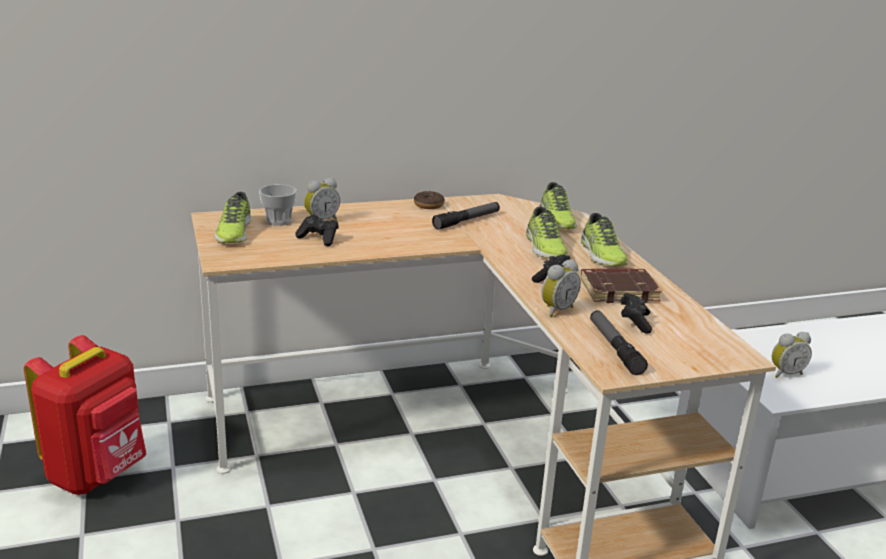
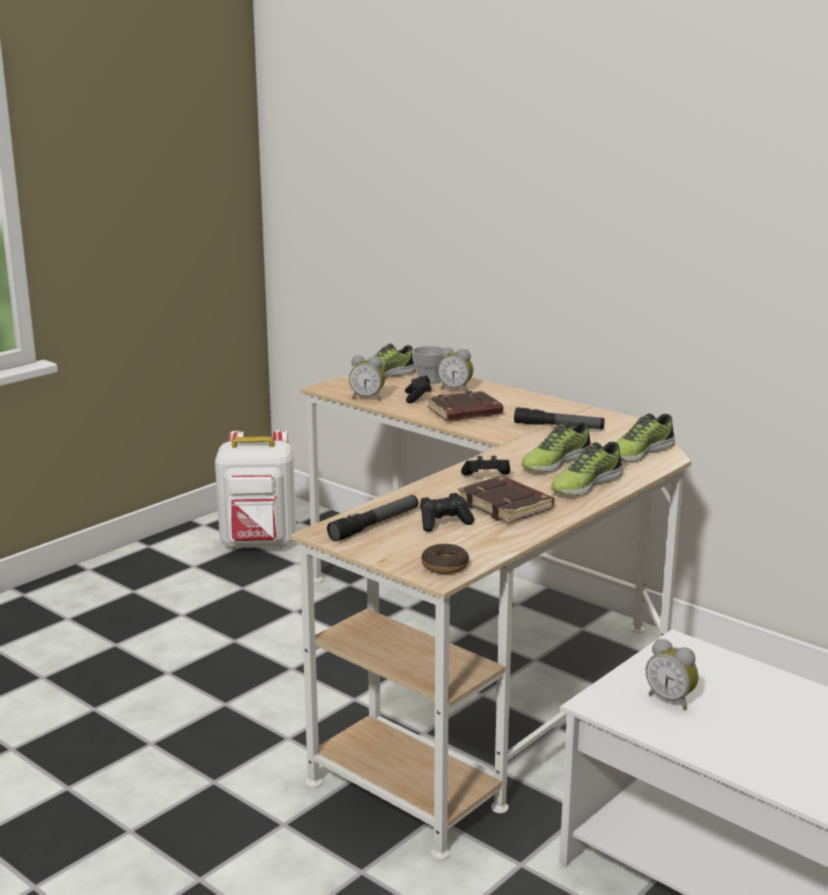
camera: 60 degrees right, 5 degrees down
red backpack [24,335,146,495] -> white backpack [215,430,296,549]
donut [414,191,445,209] -> donut moved to [421,543,469,574]
alarm clock [541,259,581,317] -> alarm clock moved to [349,355,385,401]
none -> brown book [427,391,503,421]

